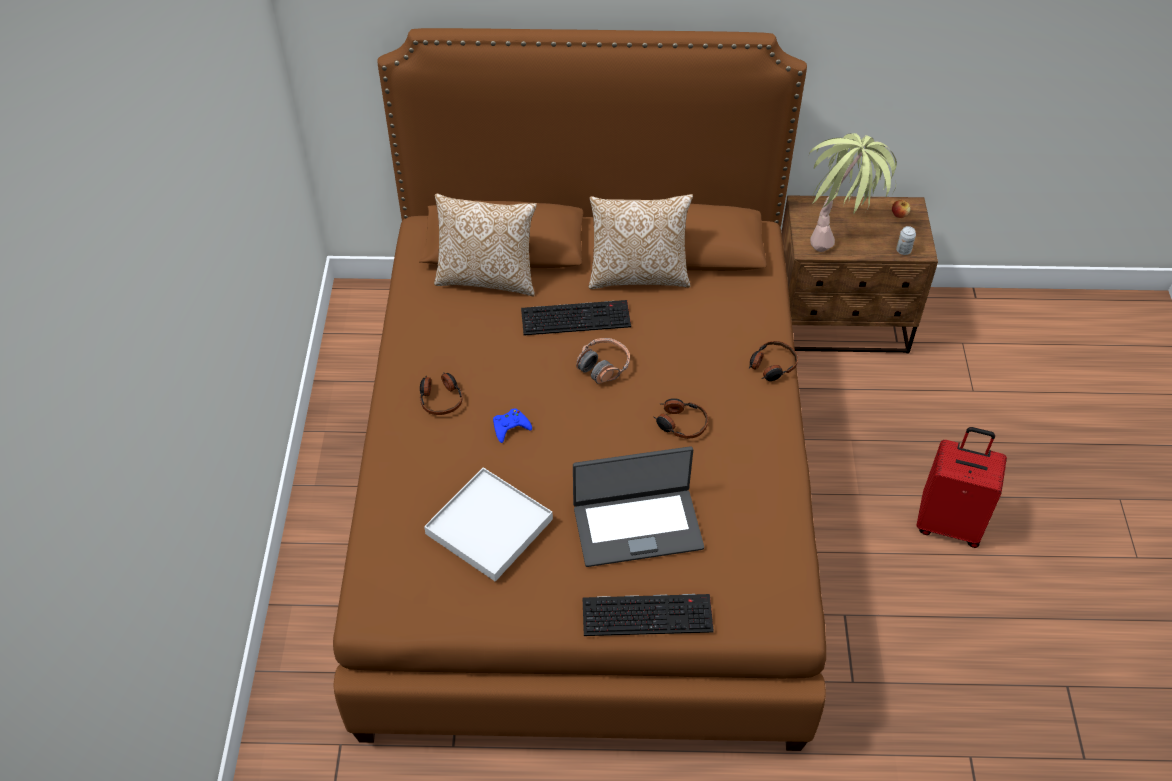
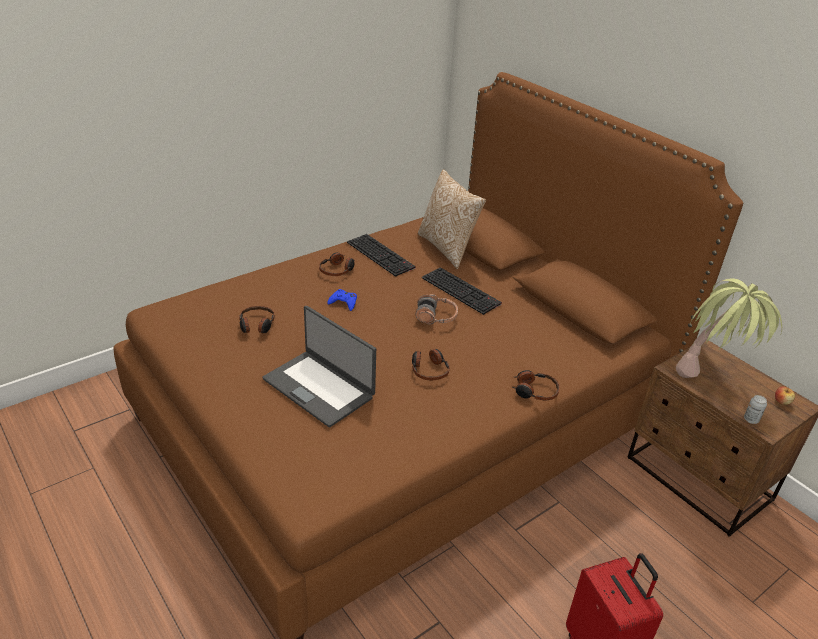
camera: 50 degrees right, 15 degrees down
white tray [424,467,553,582] -> headphones [239,306,274,333]
keyboard [583,594,714,636] -> keyboard moved to [347,234,416,277]
pillow [589,194,693,289] -> none

